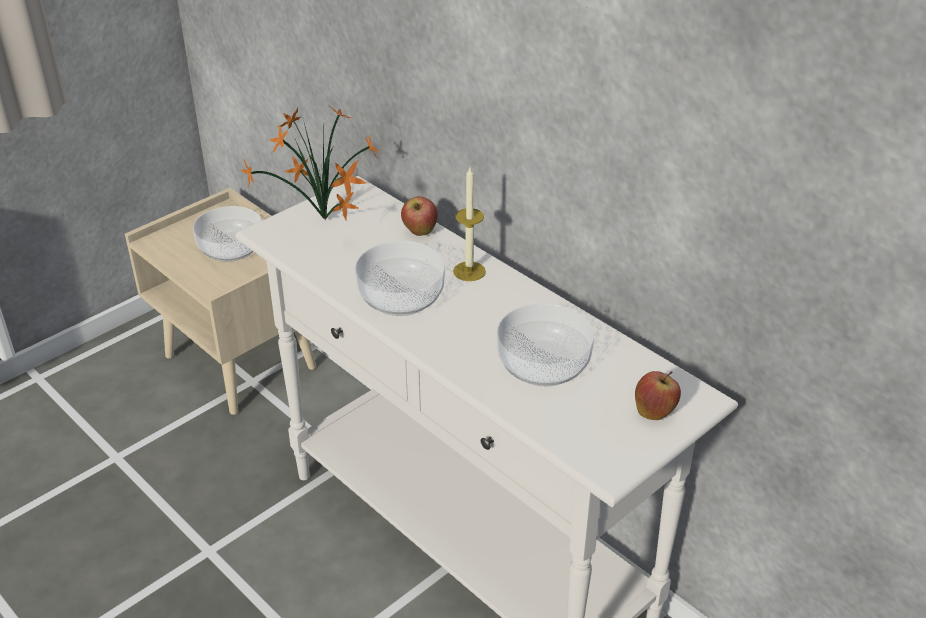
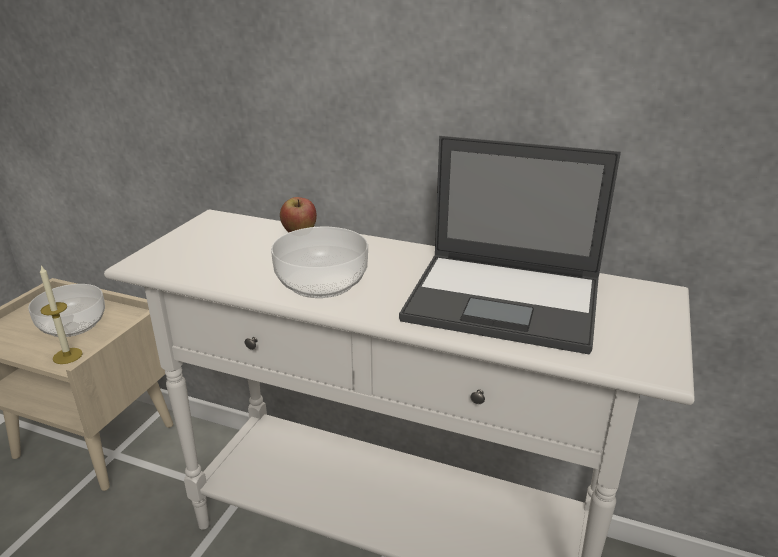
camera: 25 degrees left, 10 degrees down
potted plant [241,104,380,221] -> none
candle [453,167,486,281] -> candle moved to [40,265,83,364]
bowl [497,303,594,386] -> laptop [399,136,621,354]
apple [635,371,681,420] -> none

